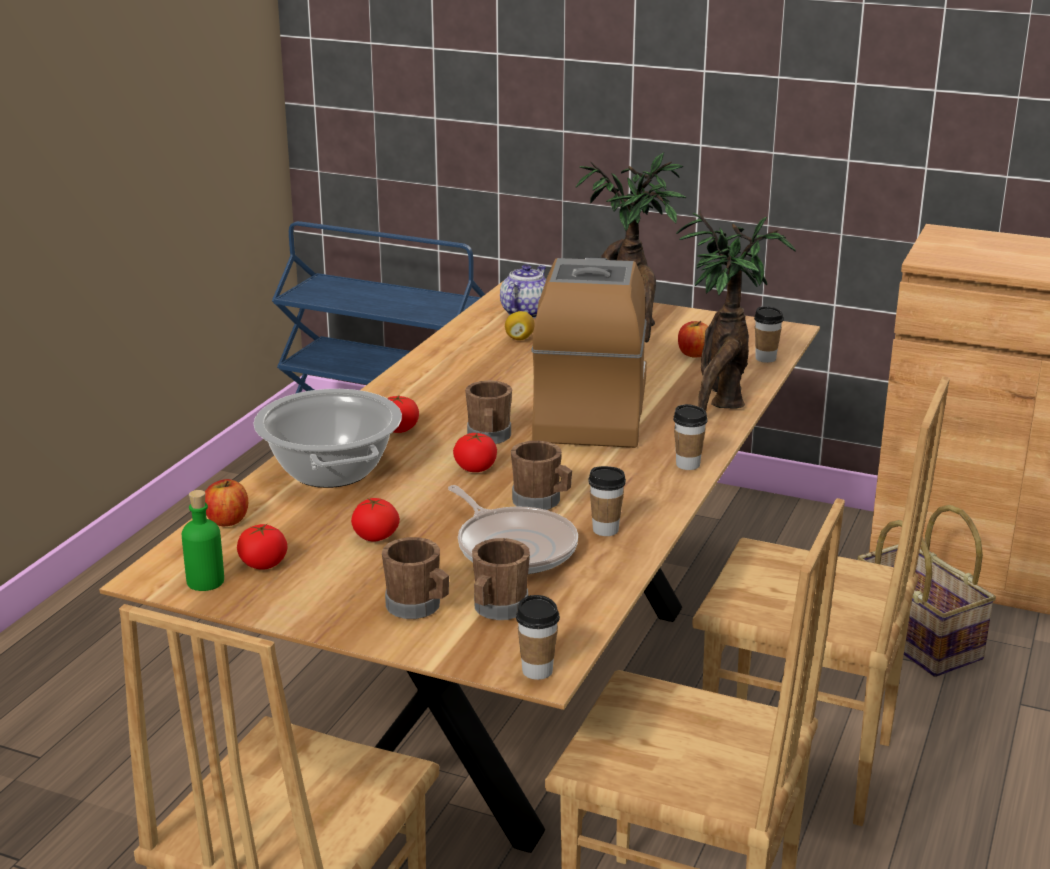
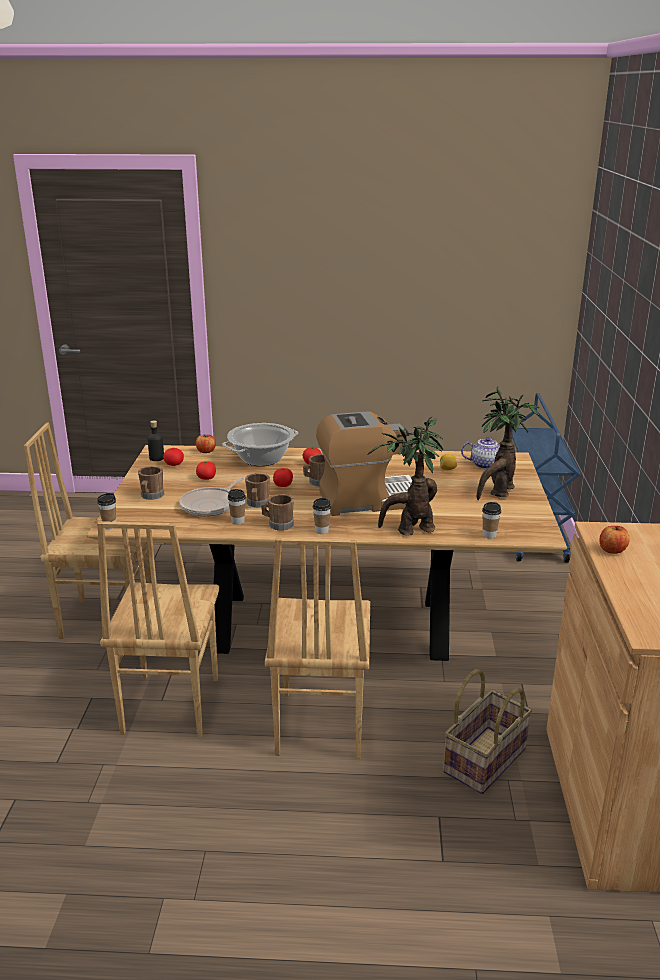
camera: 70 degrees right, 0 degrees up
green bottle [182,490,224,591] -> black bottle [147,420,164,461]
brown mug [472,538,530,620] -> brown mug moved to [261,494,294,531]
apple [678,321,708,358] -> apple moved to [599,526,630,554]

